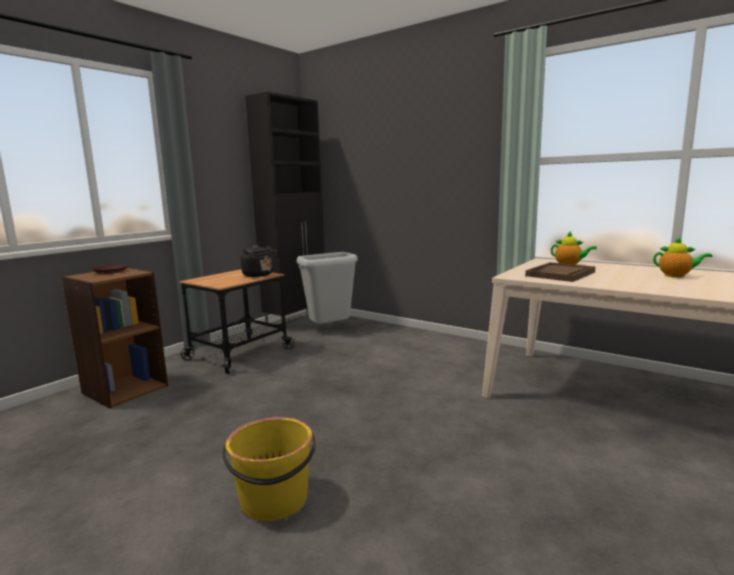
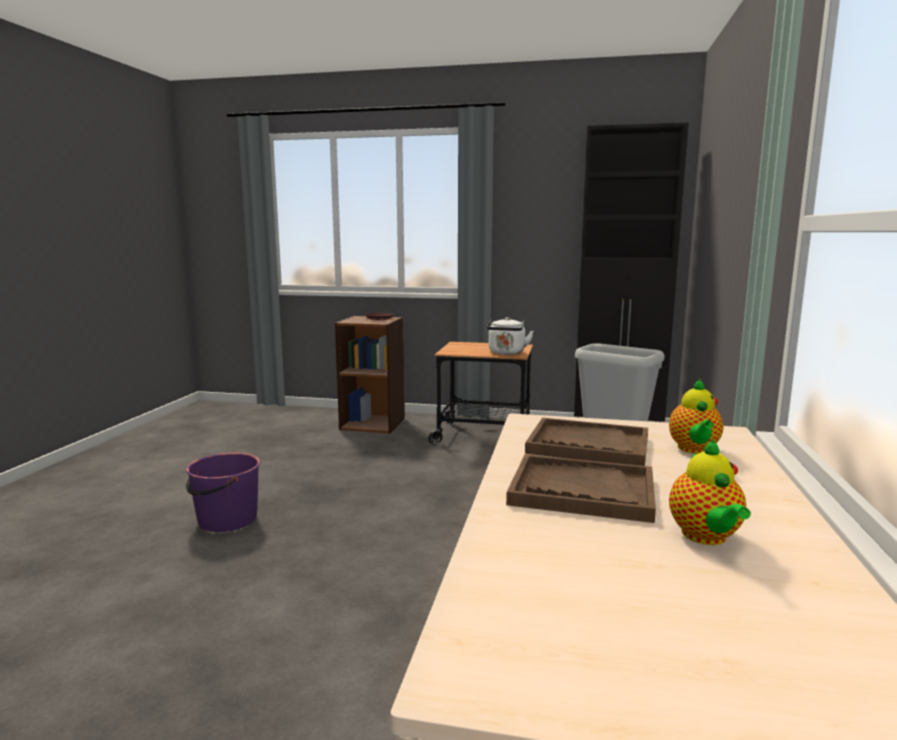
camera: 65 degrees right, 0 degrees up
yellow bucket [222,417,316,521] -> purple bucket [186,453,260,532]
black kettle [241,245,278,277] -> white kettle [487,317,534,355]
none -> brown tray [506,454,656,523]

